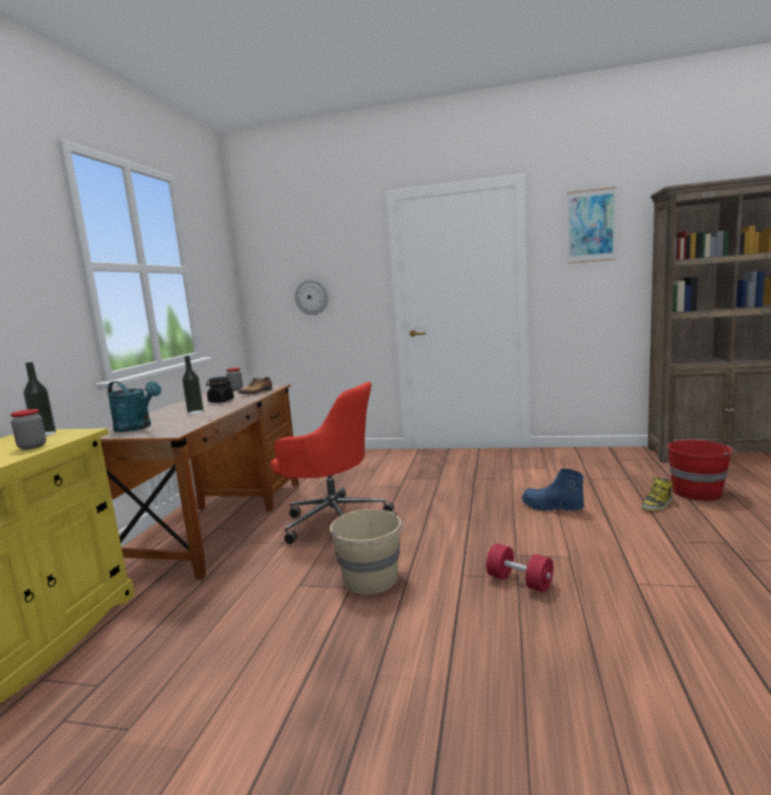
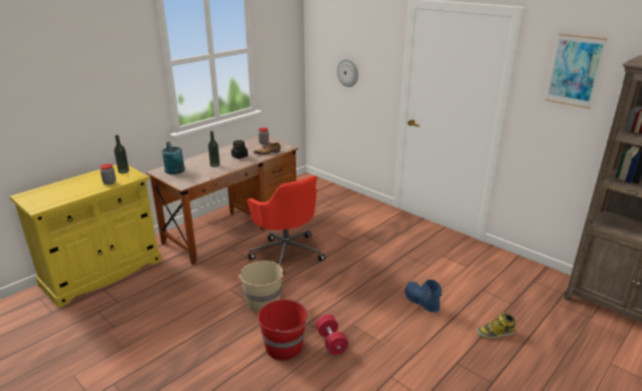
camera: 30 degrees right, 15 degrees up
red bucket [667,439,735,501] -> red bucket moved to [258,298,309,360]

